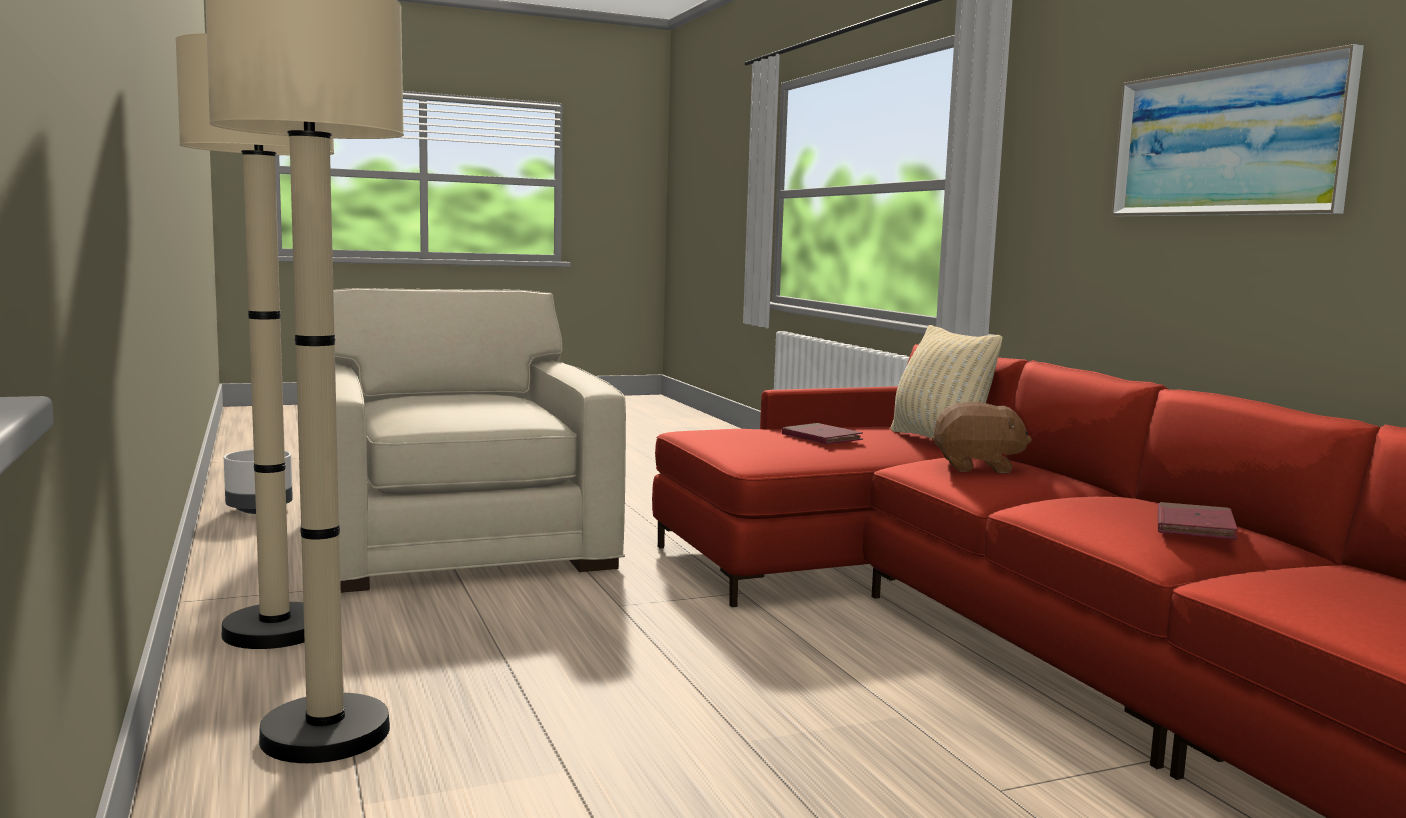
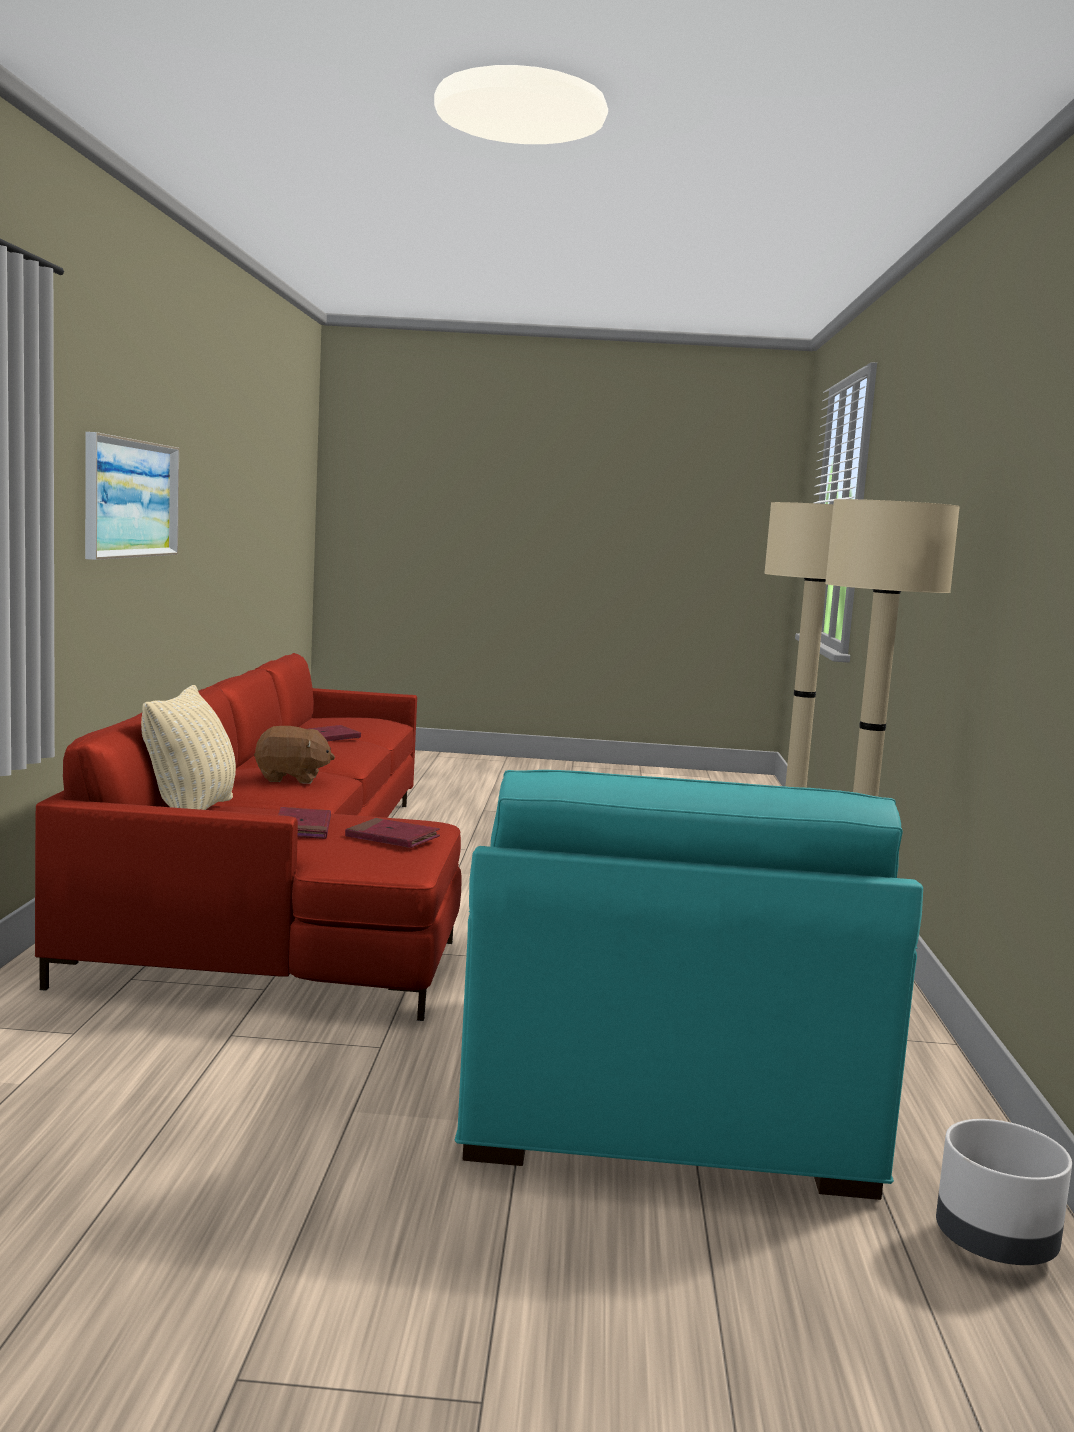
camera: 155 degrees left, 0 degrees up
beige armchair [333,288,626,593] -> turquoise armchair [455,770,923,1200]
brown plush toy [932,402,1032,473] -> brown plush toy turned 150 degrees clockwise [254,726,335,784]
none -> red book [345,818,440,848]

